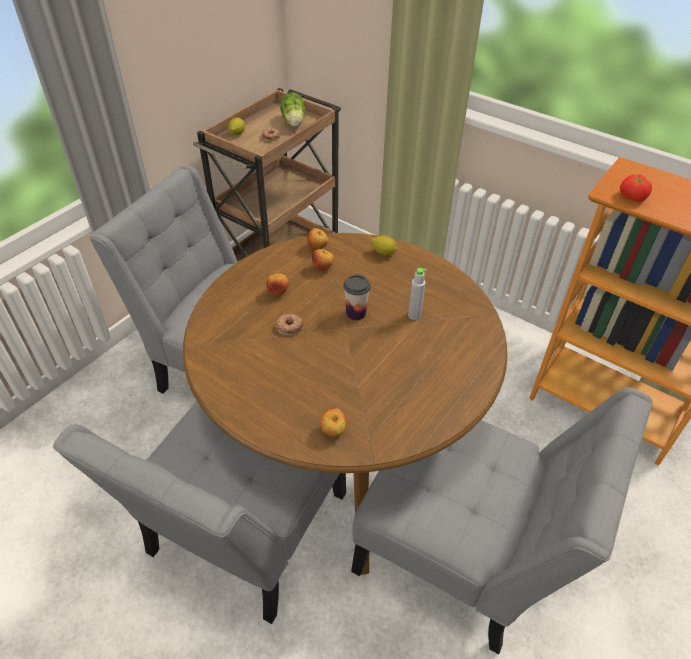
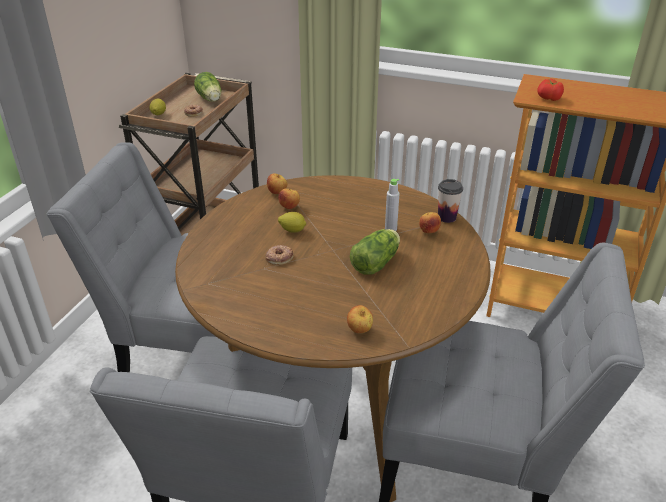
camera: 15 degrees left, 10 degrees down
apple [266,274,289,295] -> apple moved to [419,212,441,233]
cup [343,275,371,320] -> cup moved to [438,179,463,223]
lemon [371,236,397,256] -> lemon moved to [278,212,306,233]
none -> lettuce [350,229,400,275]

